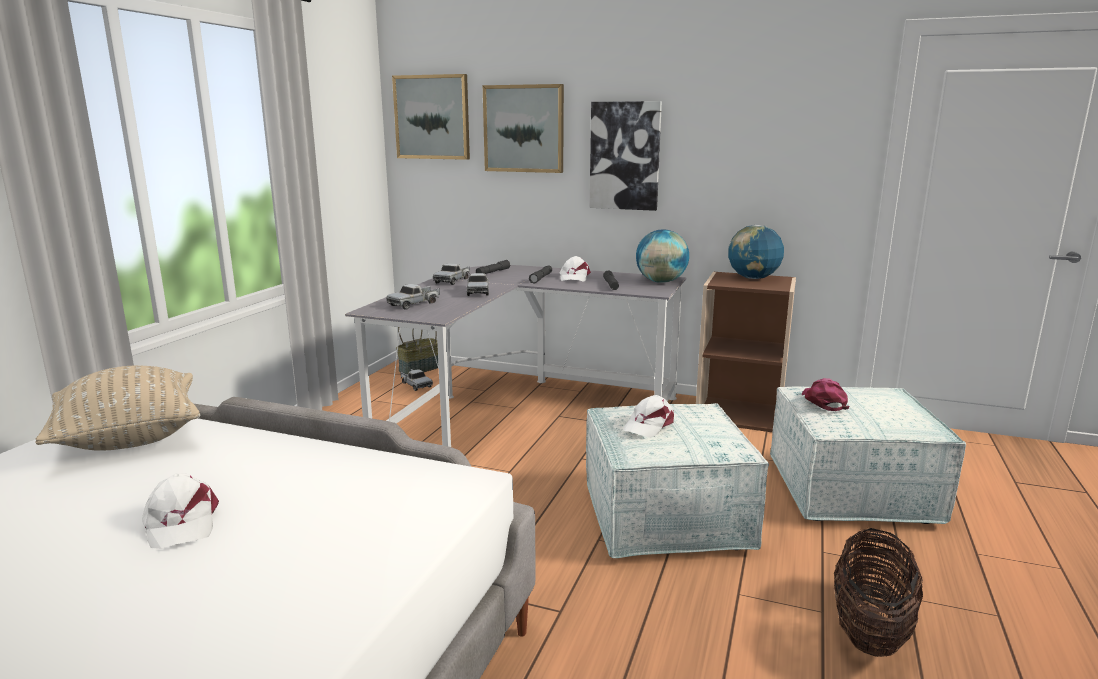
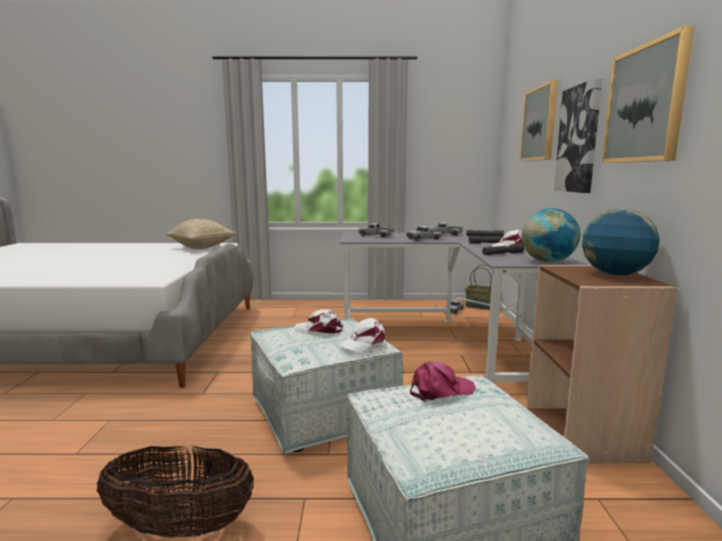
camera: 70 degrees right, 5 degrees down
white cap [142,473,219,549] -> white cap moved to [340,318,386,353]
picture [392,74,470,160] -> picture moved to [602,26,694,163]

